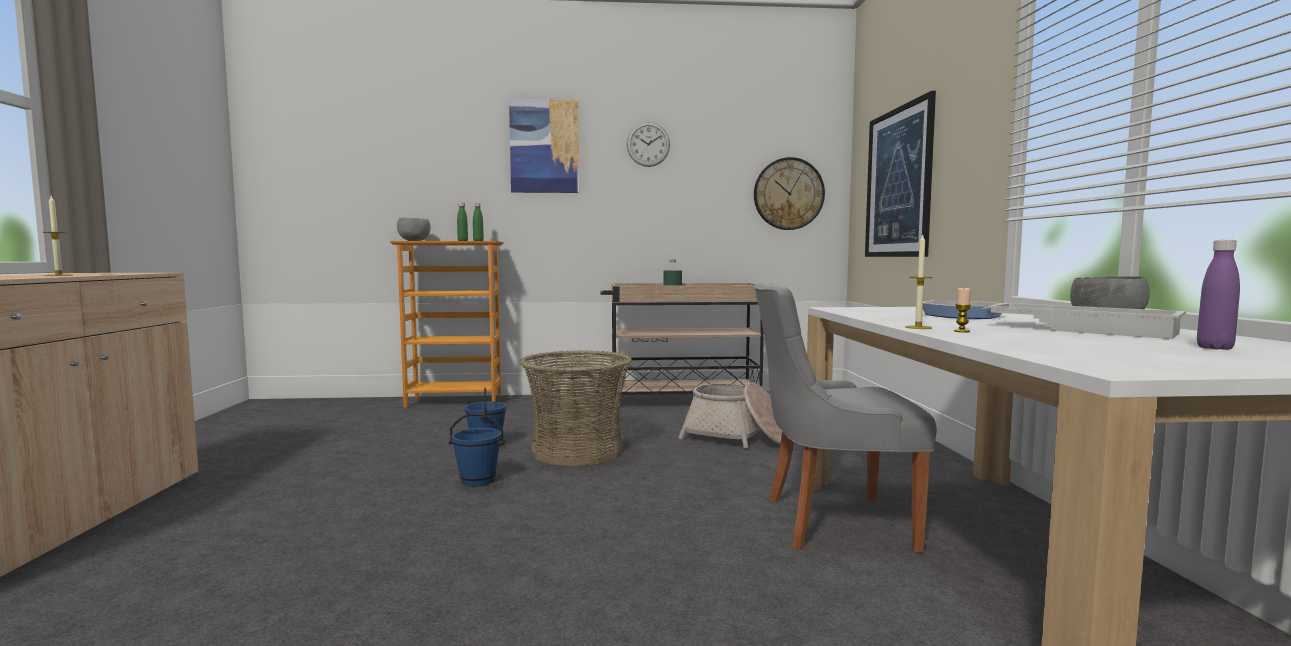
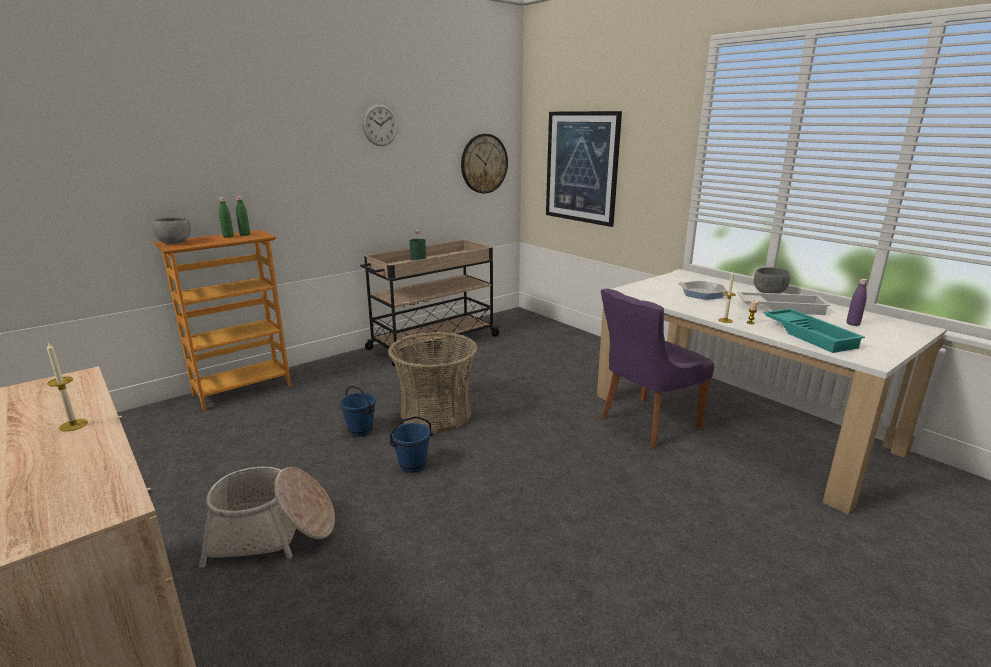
camera: 35 degrees left, 15 degrees up
picture [509,99,579,193] -> none
basket [678,383,782,448] -> basket moved to [199,467,335,568]
grey chair [754,282,936,553] -> purple chair [601,289,714,448]
none -> turquoise tray [763,309,865,353]

